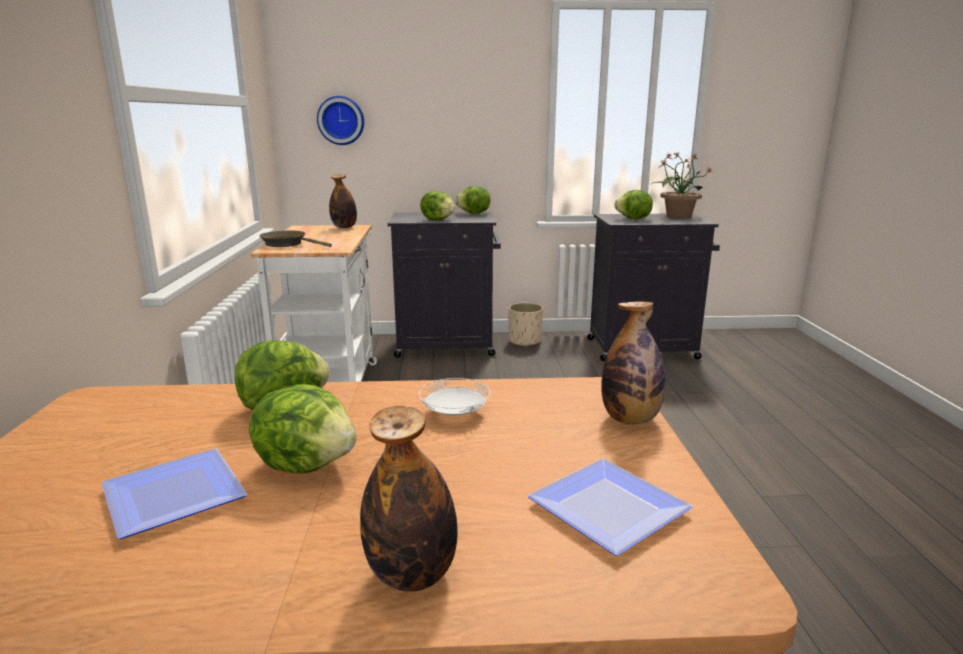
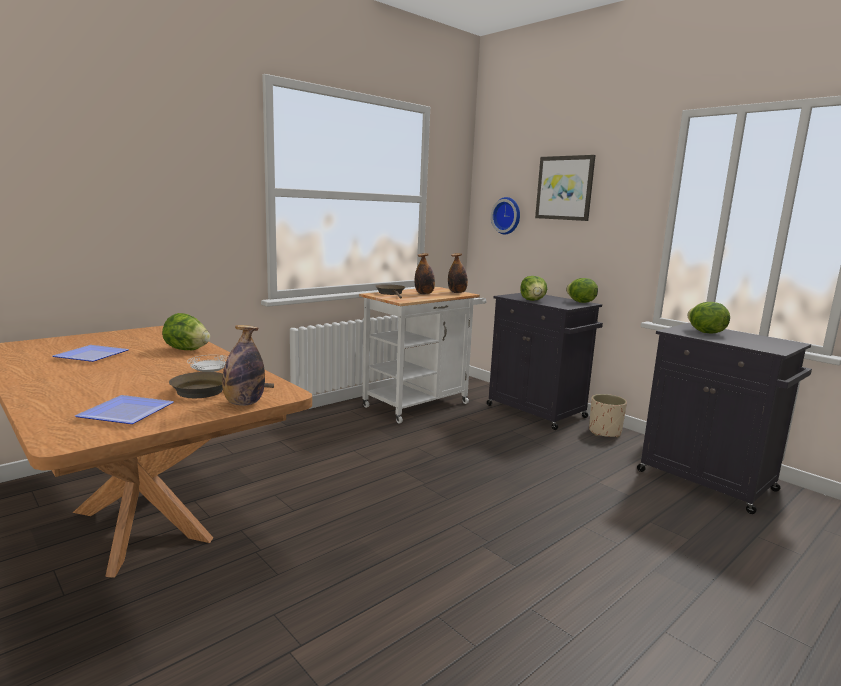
camera: 50 degrees right, 5 degrees down
lettuce [249,384,357,473] -> none
bottle [360,406,458,591] -> bottle moved to [415,253,435,294]
potted plant [651,153,713,219] -> none
none -> brown frying pan [169,372,274,398]
none -> picture [535,155,595,221]

